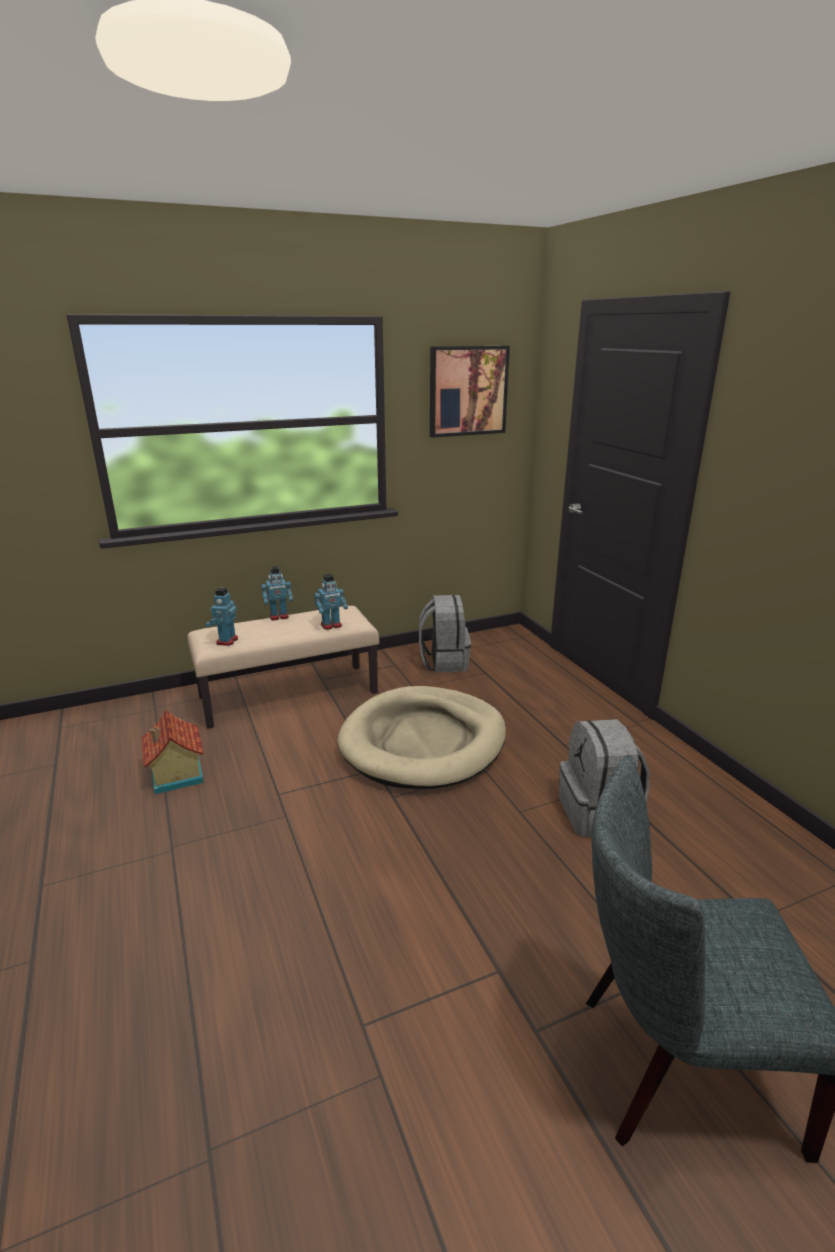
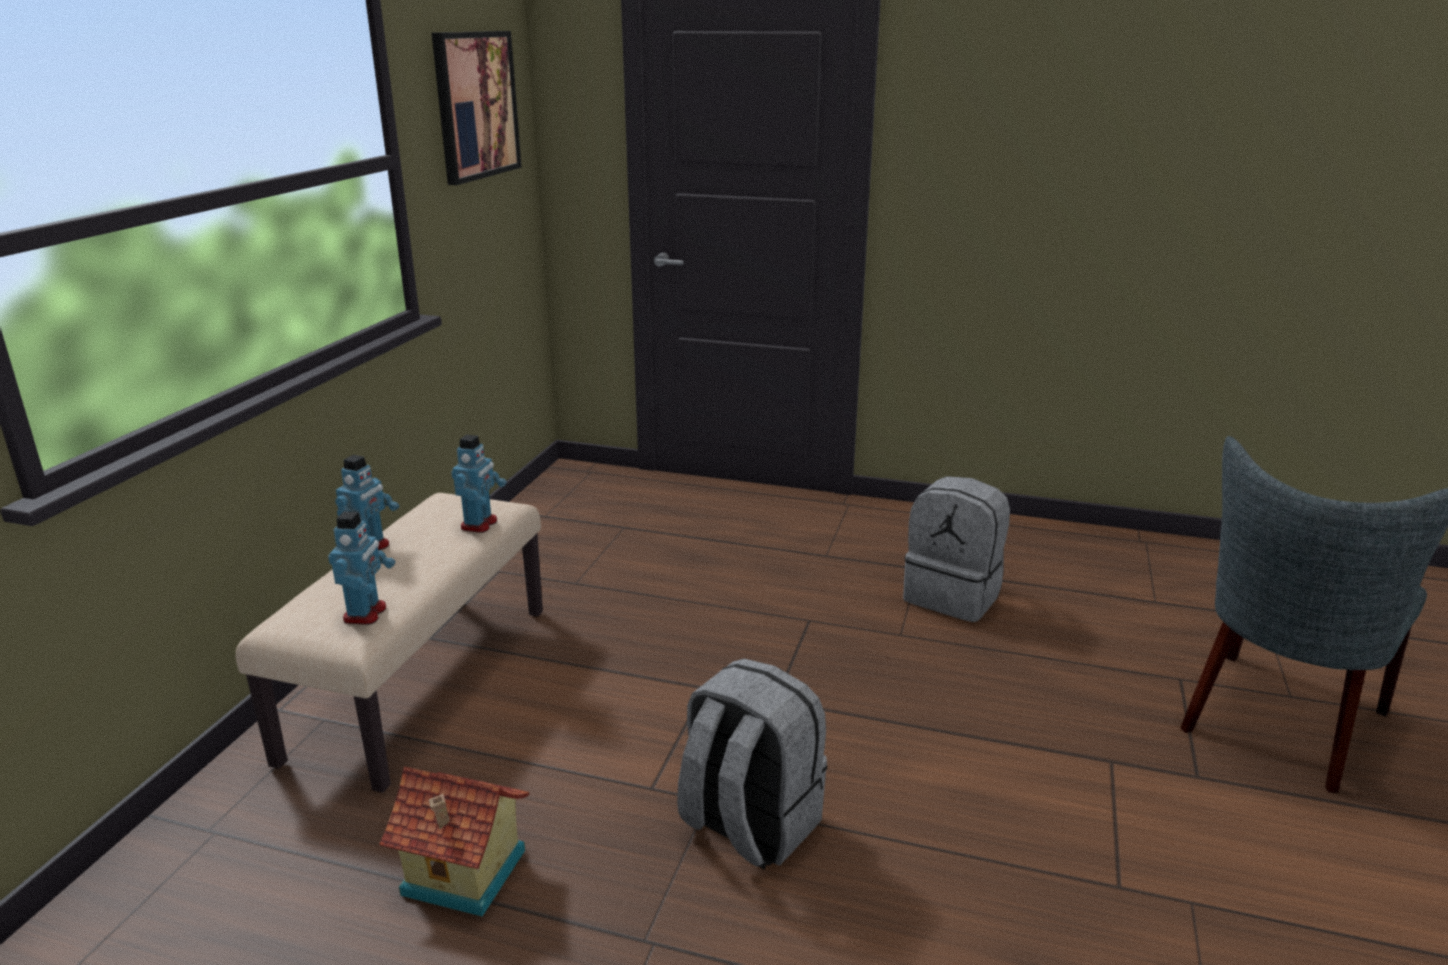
camera: 50 degrees left, 0 degrees up
toy robot [205,588,238,646] -> toy robot turned 135 degrees counterclockwise [328,511,395,625]
beige dog bed [337,686,506,789] -> none
grey backpack [419,595,471,672] -> grey backpack moved to [677,658,827,870]

